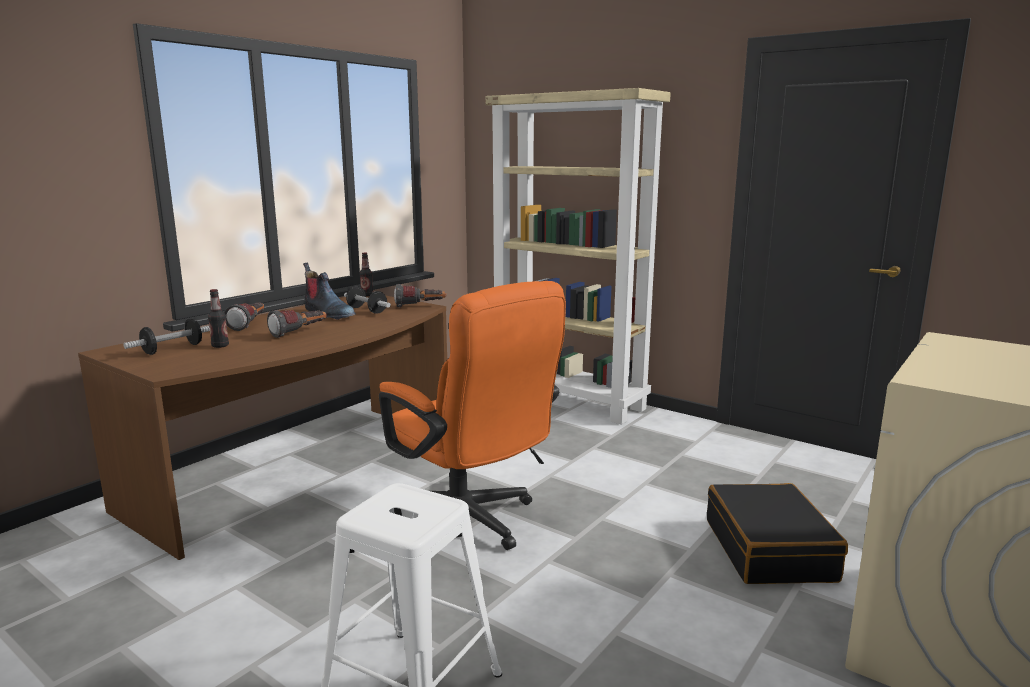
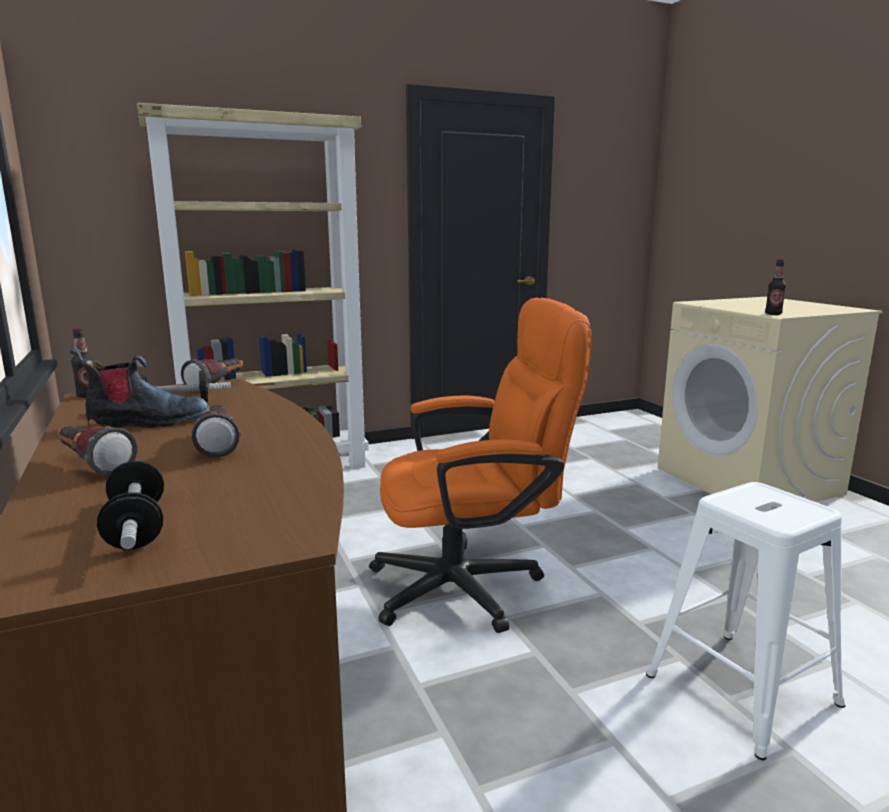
camera: 60 degrees left, 0 degrees up
bottle [208,289,229,348] -> bottle moved to [765,259,786,315]
black suitcase [707,483,848,584] -> none

